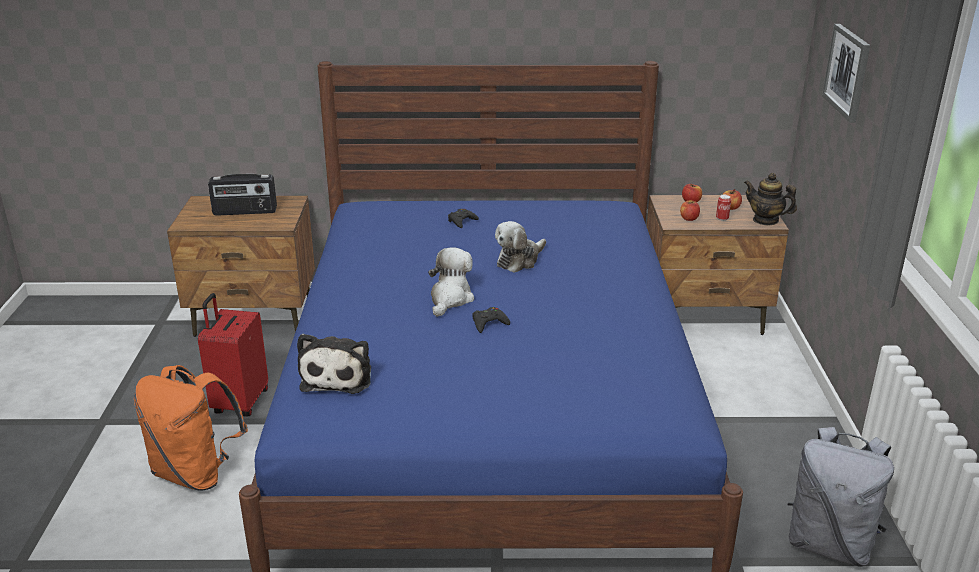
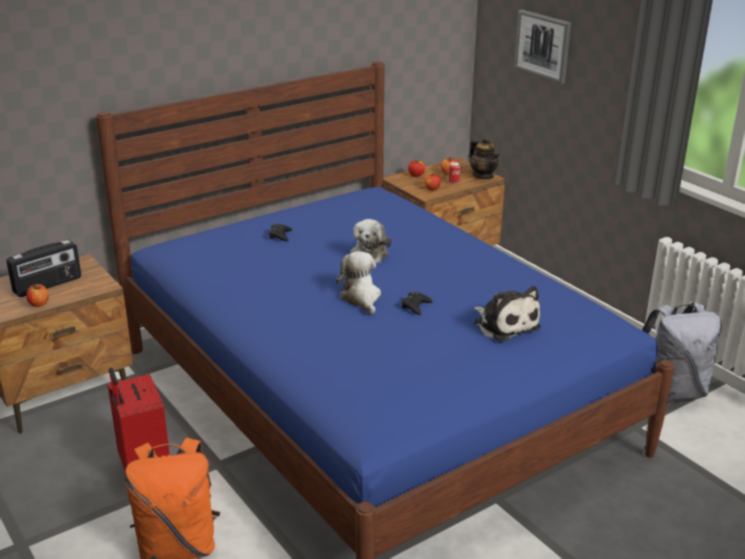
camera: 35 degrees left, 0 degrees up
plush toy [297,334,371,394] -> plush toy moved to [474,286,541,342]
teapot [744,173,797,226] -> teapot turned 120 degrees counterclockwise [469,137,500,179]
none -> apple [26,284,49,307]

